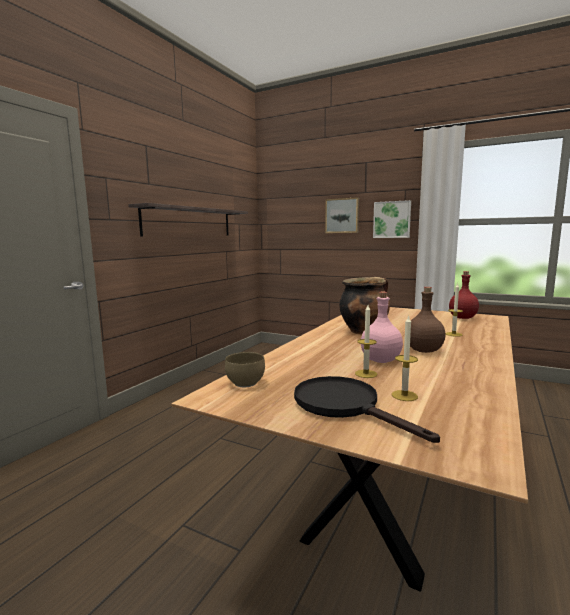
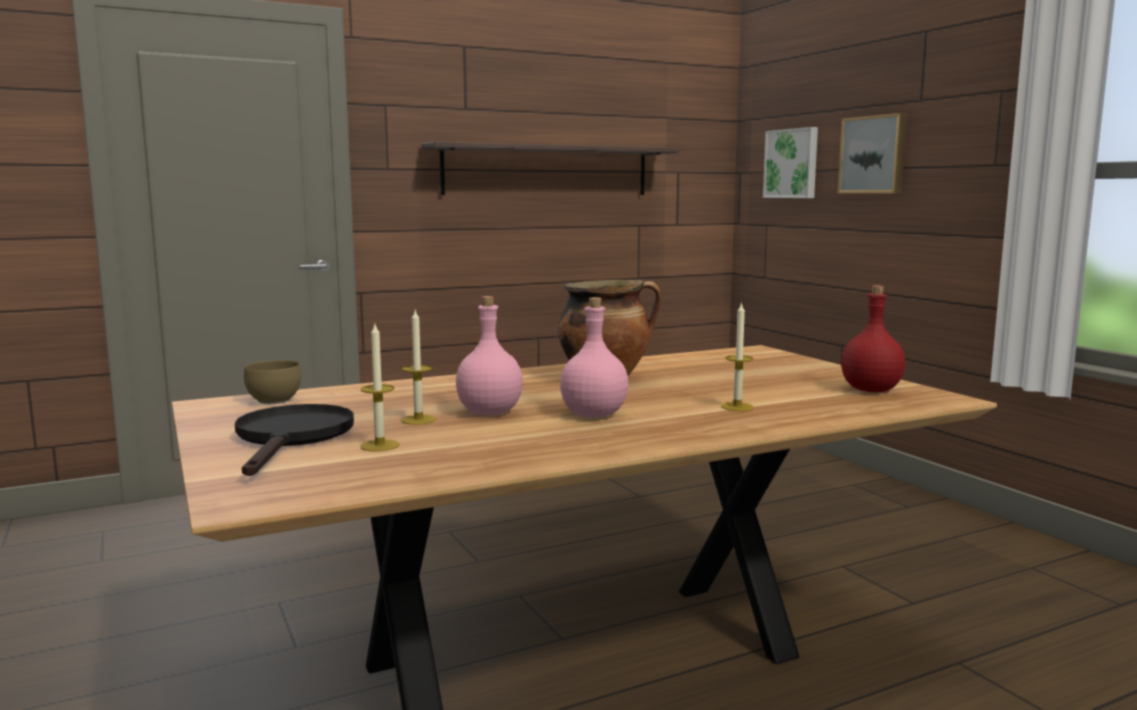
camera: 35 degrees right, 0 degrees up
picture [373,200,411,238] -> picture moved to [763,127,818,198]
brown bottle [410,287,446,353] -> pink bottle [560,297,628,418]

